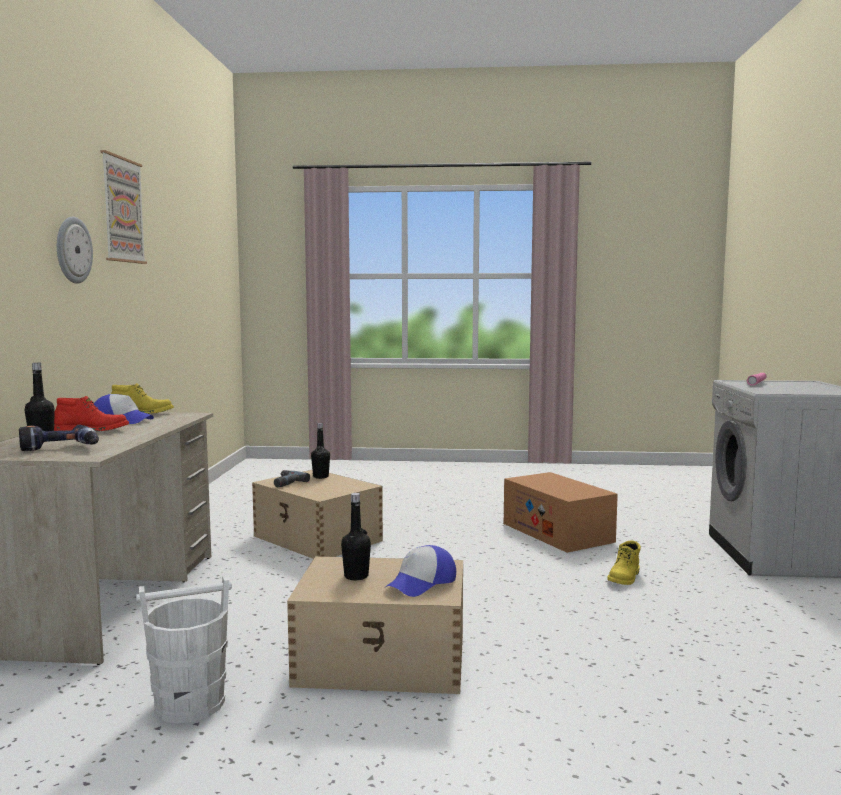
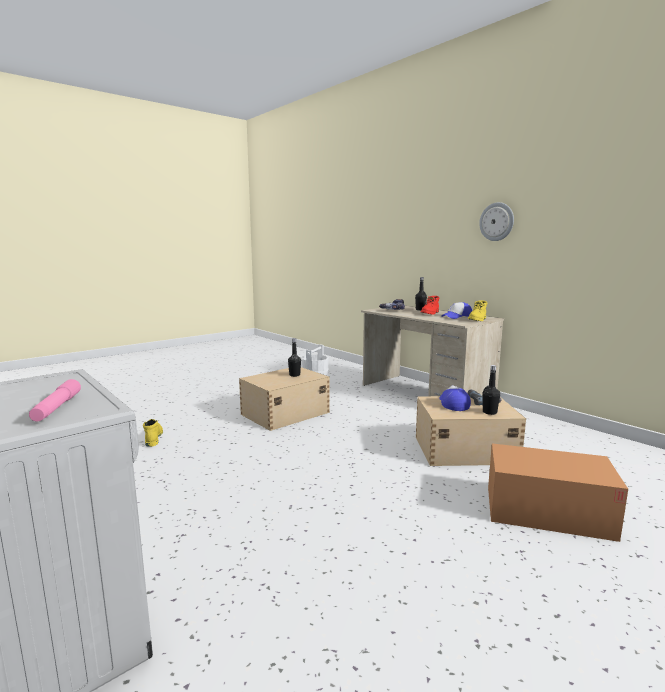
camera: 135 degrees right, 5 degrees up
picture [100,150,147,264] -> none
cap [386,545,456,597] -> cap moved to [439,385,471,411]
cardboard box [504,472,618,553] -> cardboard box moved to [488,443,628,542]
yellow boot [607,541,641,585] -> yellow boot moved to [143,419,163,447]

